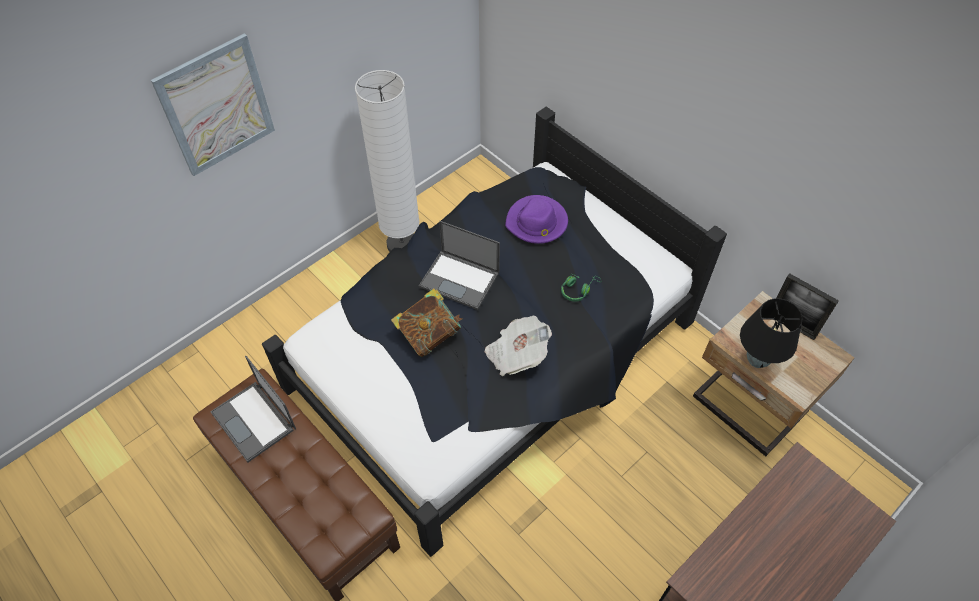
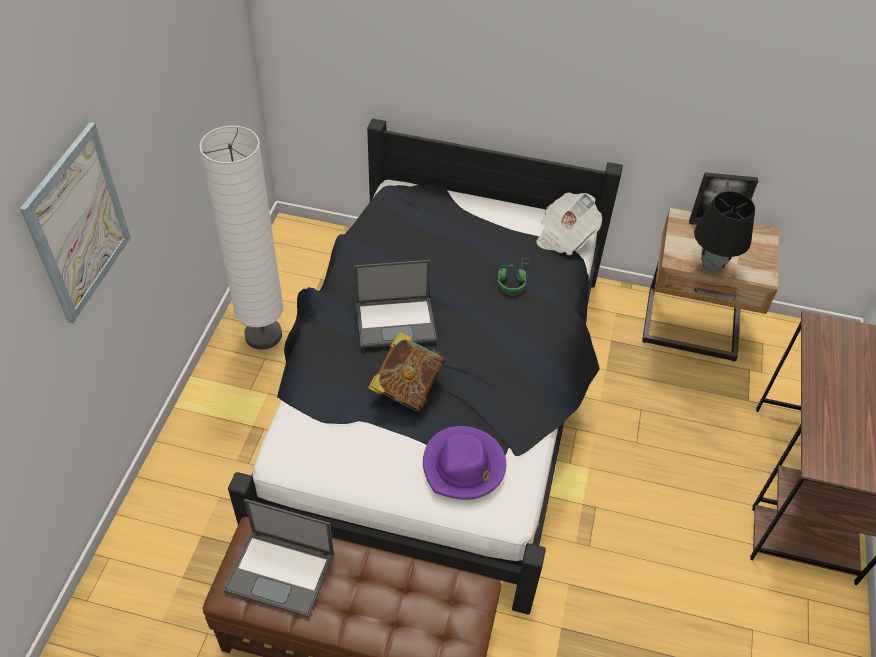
camera: 35 degrees left, 5 degrees down
newspaper [485,316,552,376] -> newspaper moved to [536,192,602,256]
purple hat [505,195,568,244] -> purple hat moved to [423,426,506,500]

